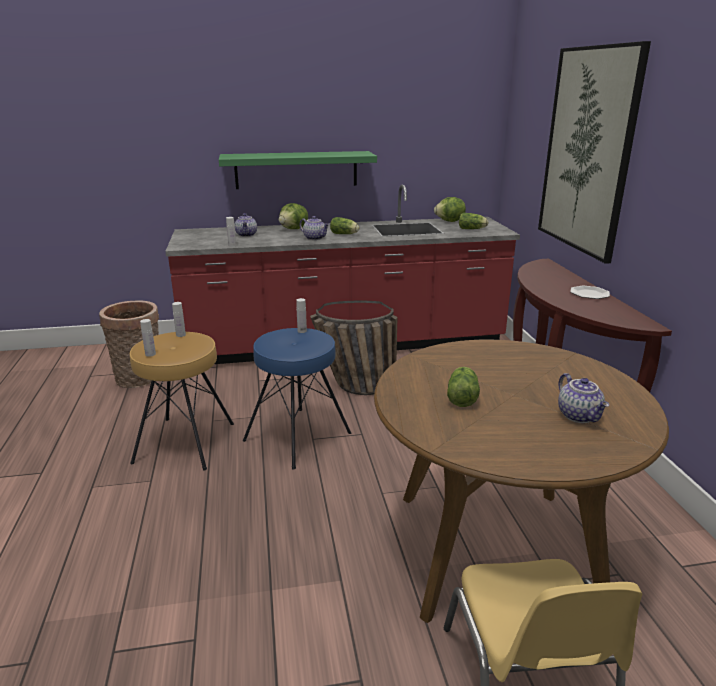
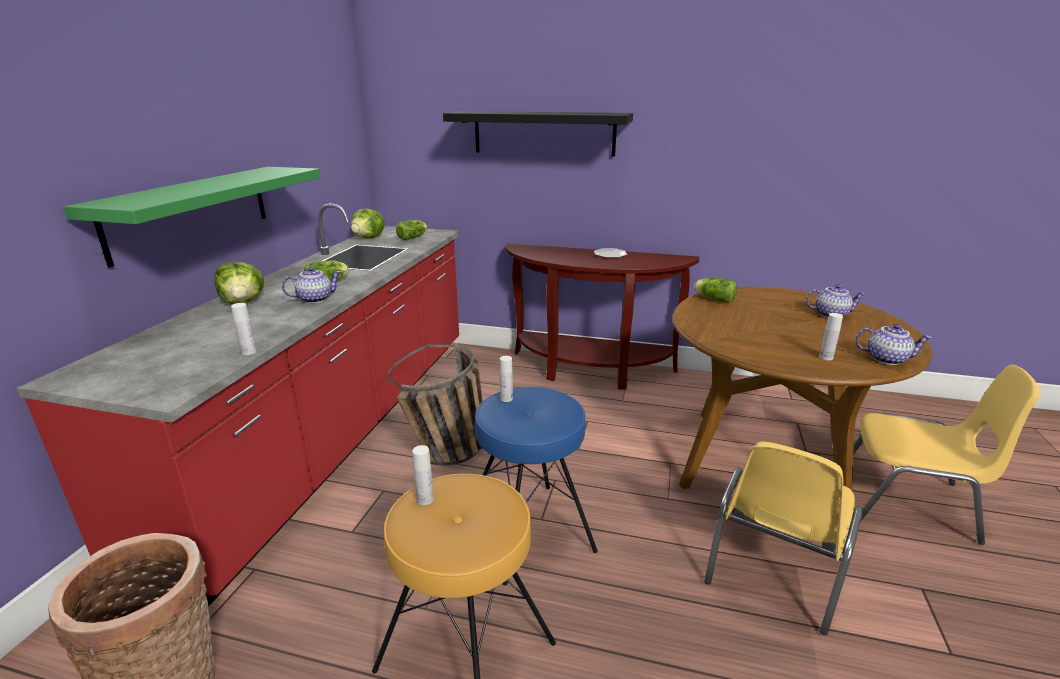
camera: 65 degrees left, 0 degrees up
white bottle [140,319,156,357] -> white bottle moved to [819,313,843,360]
teapot [235,213,257,237] -> teapot moved to [855,324,932,365]
lettuce [447,367,480,407] -> lettuce moved to [694,277,737,303]
picture [538,41,651,264] -> black shelf [443,111,633,156]
none -> yellow chair [704,442,863,635]

